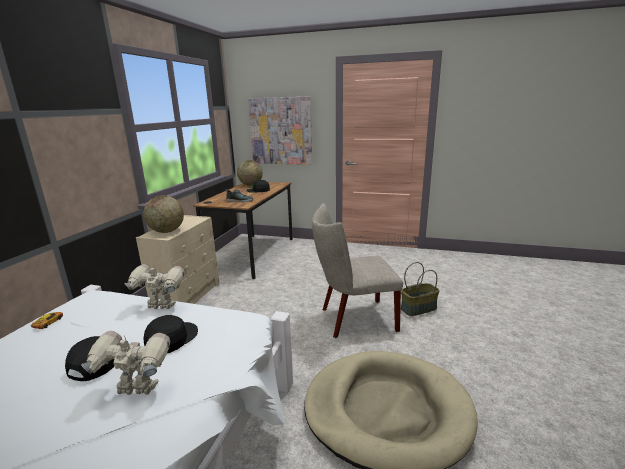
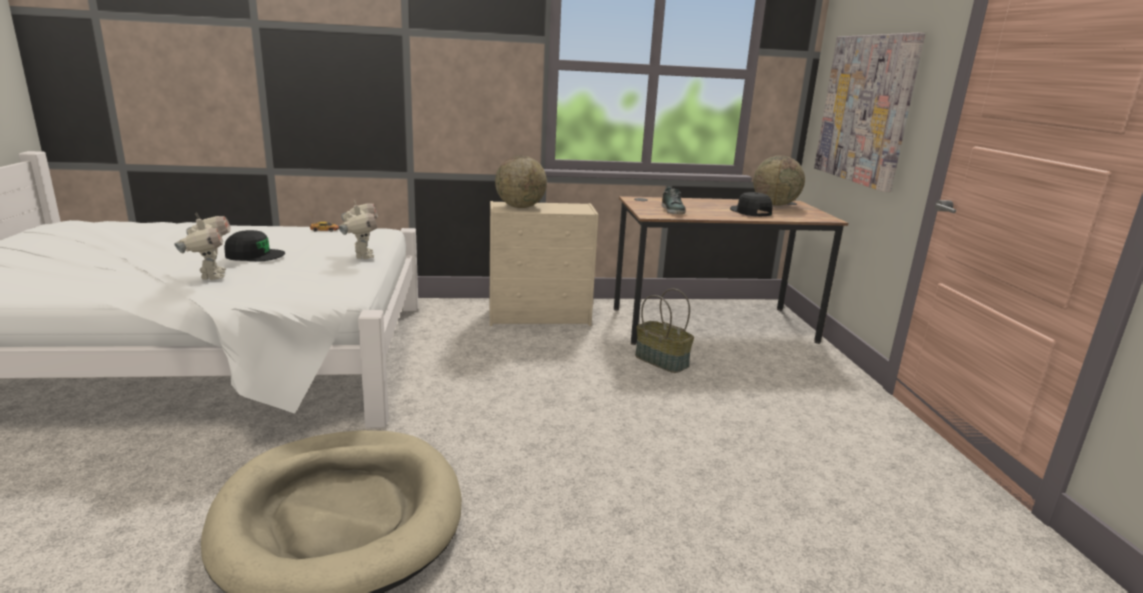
camera: 65 degrees right, 0 degrees up
black cap [143,315,198,353] -> none
beige chair [312,203,403,338] -> none
basket [401,262,440,316] -> basket moved to [635,289,694,373]

